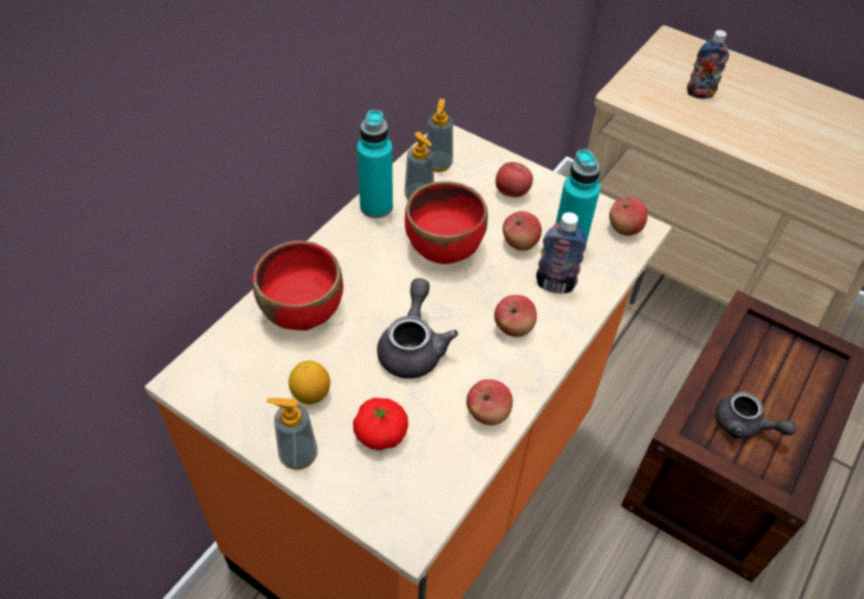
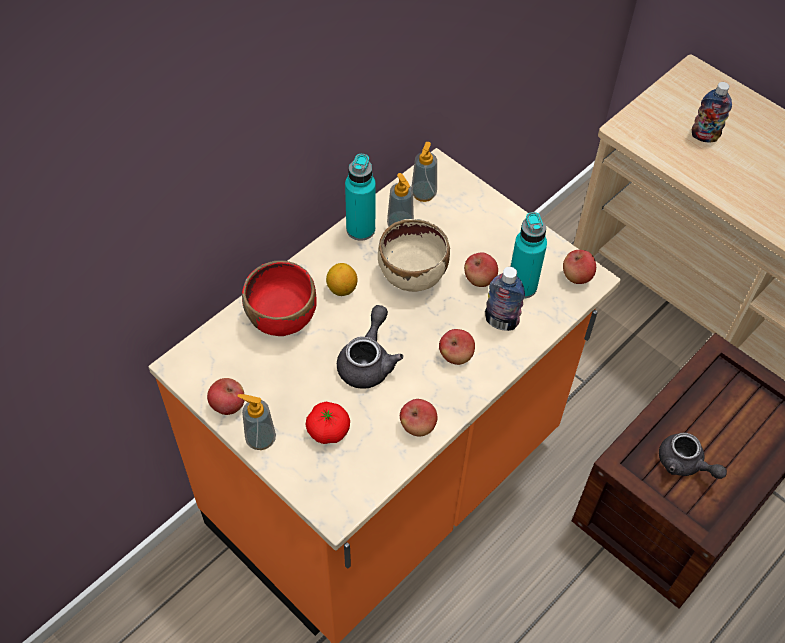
camera: 10 degrees right, 5 degrees up
lemon [289,361,330,404] -> lemon moved to [326,263,357,296]
red bowl [405,181,488,264] -> beige bowl [378,219,450,292]
apple [496,162,533,197] -> apple moved to [207,378,245,415]

